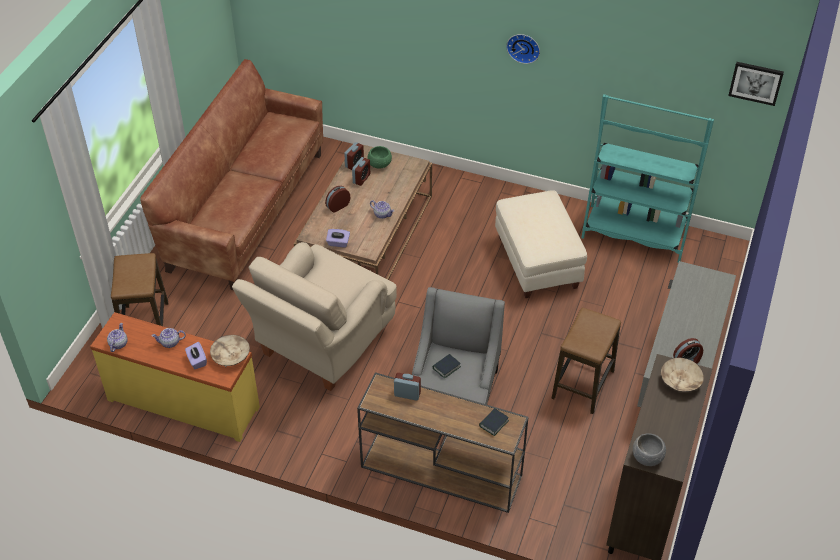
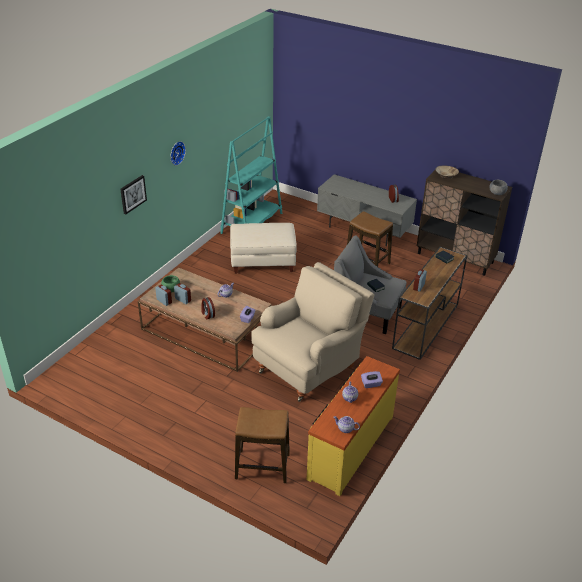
camera: 80 degrees left, 10 degrees down
brown sofa [140,59,323,291] -> none
beige bowl [210,335,250,367] -> none
beige armchair [232,242,397,391] -> beige armchair turned 90 degrees counterclockwise [251,262,374,402]
picture [728,62,784,106] -> picture moved to [120,175,147,214]

